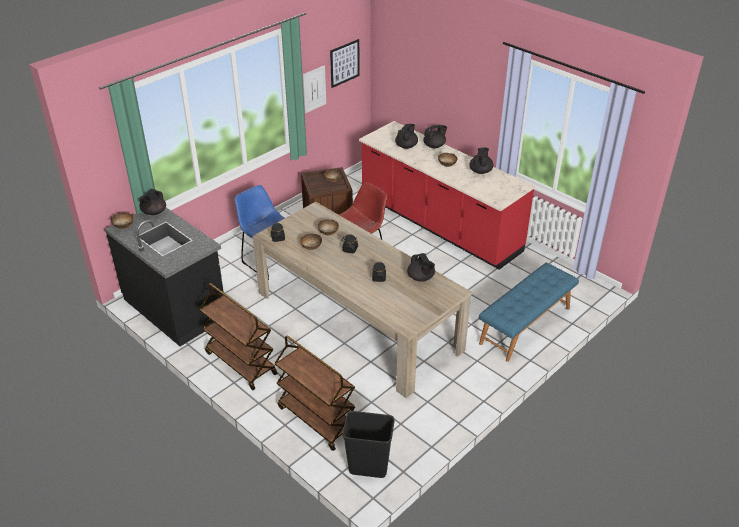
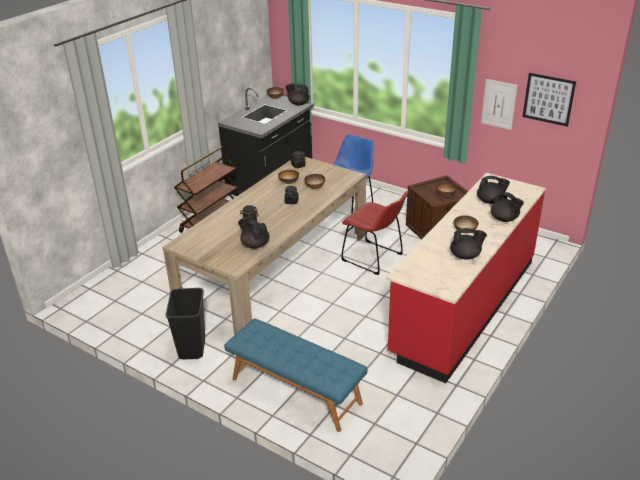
camera: 80 degrees right, 5 degrees down
brown cart [274,335,355,451] -> none
black trash can [342,411,395,478] -> black trash can moved to [166,288,205,359]
black teapot [407,253,435,282] -> black teapot turned 75 degrees clockwise [238,217,269,248]

